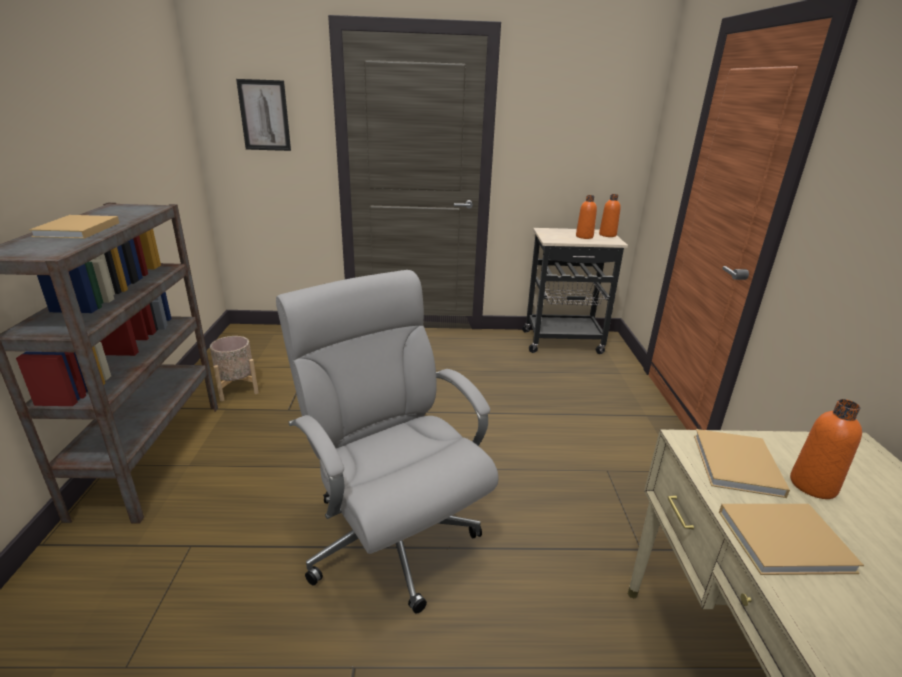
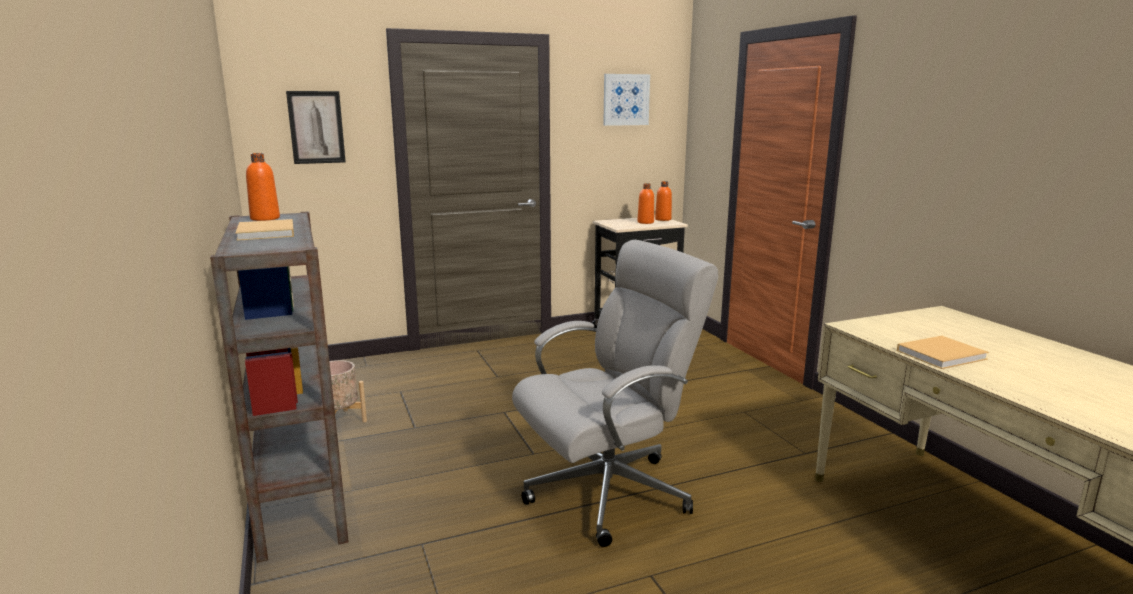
camera: 20 degrees left, 10 degrees down
grey office chair [276,270,498,614] -> grey office chair turned 120 degrees clockwise [512,240,718,547]
beige book [694,429,790,498] -> none
orange bottle [790,399,862,499] -> orange bottle moved to [246,153,280,221]
none -> picture [603,74,650,126]

